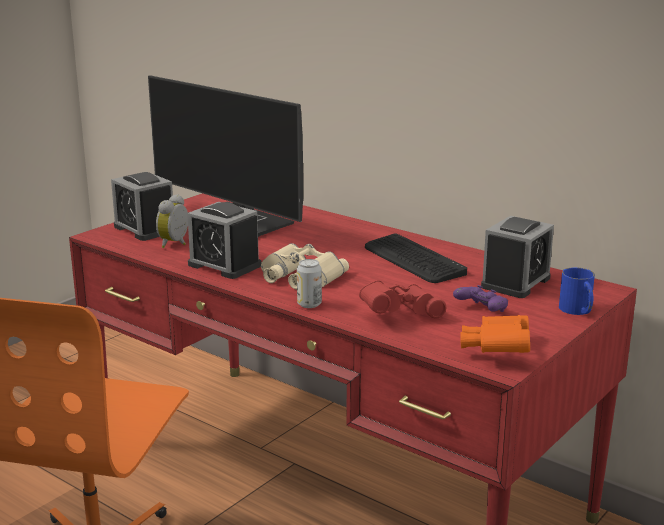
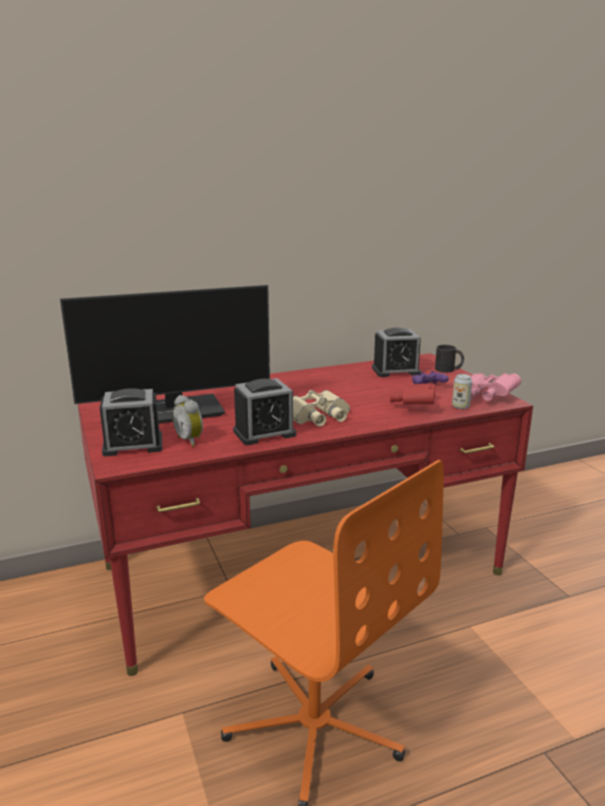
camera: 60 degrees left, 0 degrees up
can [297,259,322,308] -> can moved to [452,374,472,409]
keyboard [365,233,467,283] -> none
orange binoculars [460,315,530,353] -> pink binoculars [471,373,521,401]
alarm clock [481,216,554,298] -> alarm clock turned 105 degrees clockwise [372,327,421,377]
blue mug [559,267,595,315] -> black mug [435,345,464,373]

